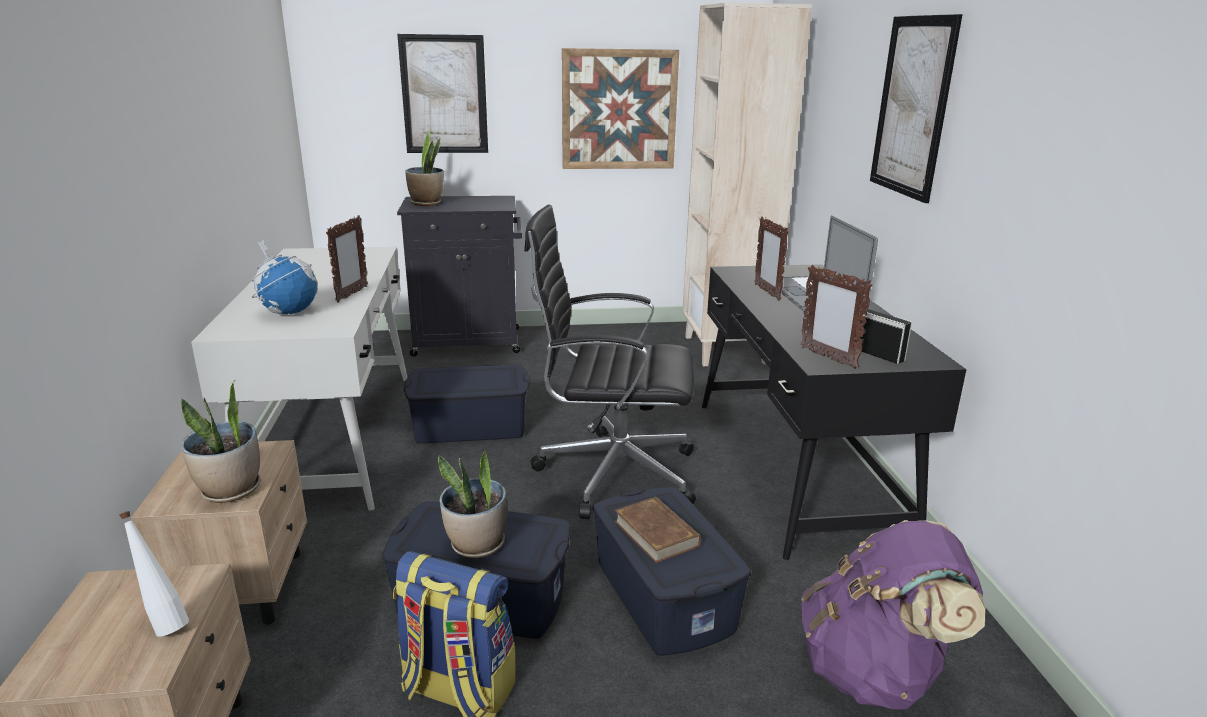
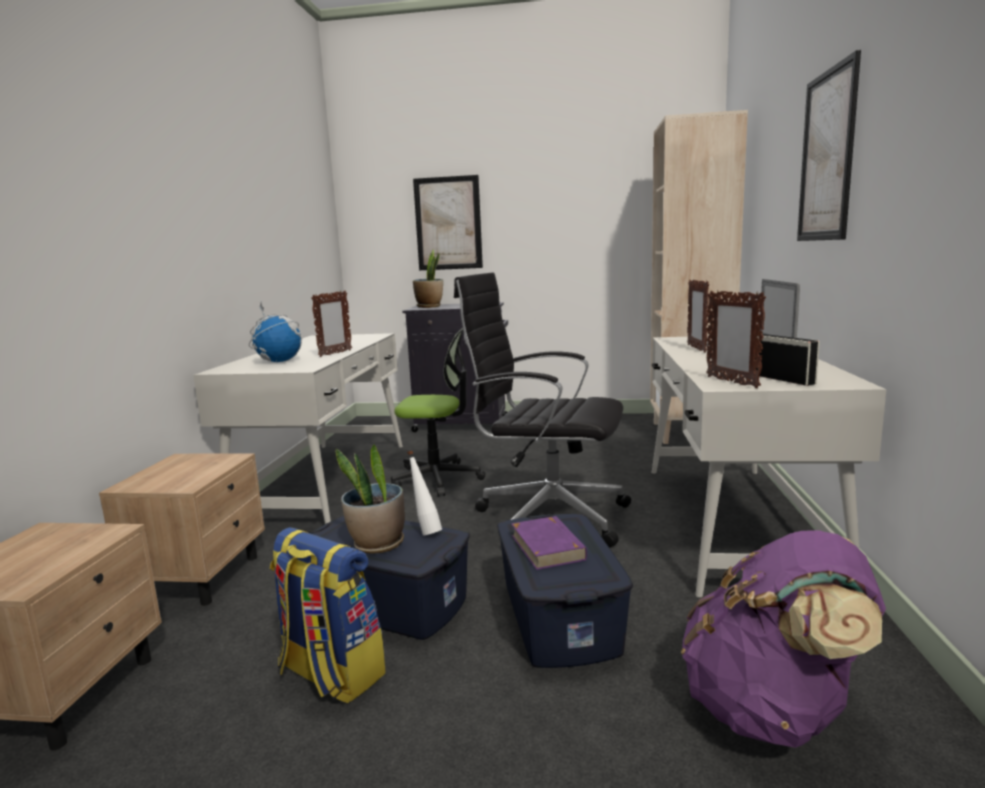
camera: 15 degrees right, 10 degrees down
white bottle [119,511,189,637] -> white bottle moved to [407,450,442,535]
potted plant [181,380,261,503] -> none
blue storage box [404,365,530,443] -> office chair [391,328,486,497]
picture [562,48,679,169] -> none
brown book [614,497,701,563] -> purple book [511,516,587,570]
black desk [702,264,967,560] -> white desk [652,336,886,597]

